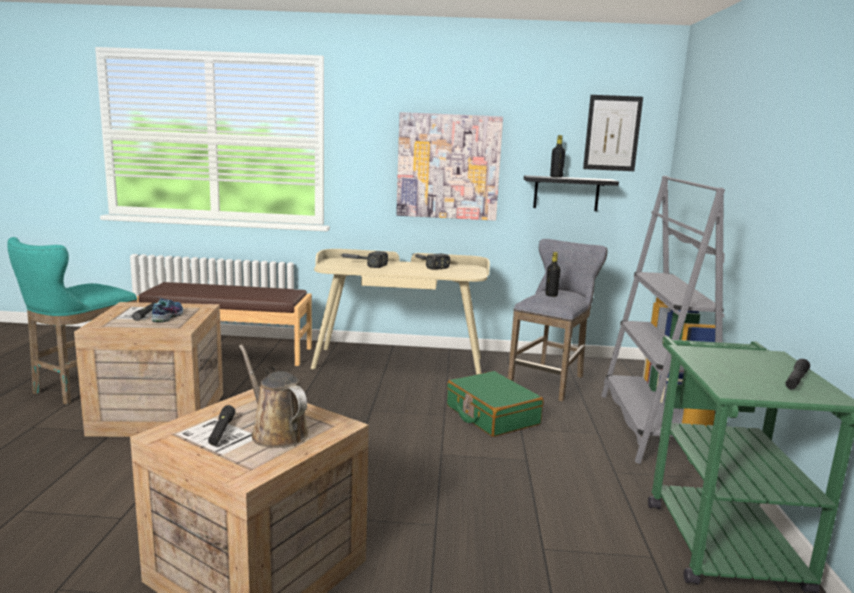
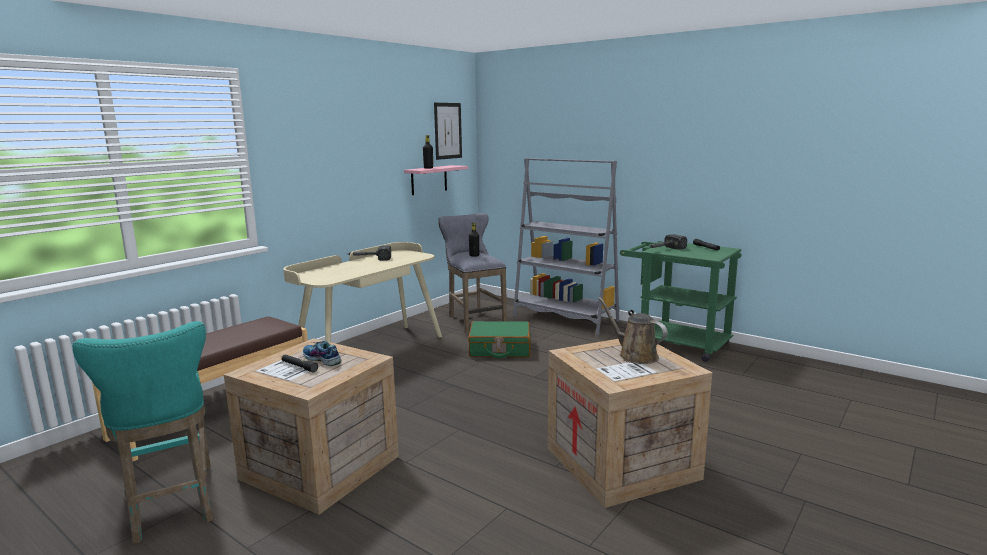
camera: 55 degrees left, 0 degrees up
black flashlight [208,405,235,445] -> none
brown watering can [239,345,308,448] -> brown watering can turned 60 degrees clockwise [598,297,667,364]
hammer [341,251,388,268] -> hammer moved to [649,234,687,249]
picture [396,112,503,221] -> none
black shelf [524,175,619,211] -> pink shelf [404,165,468,195]

